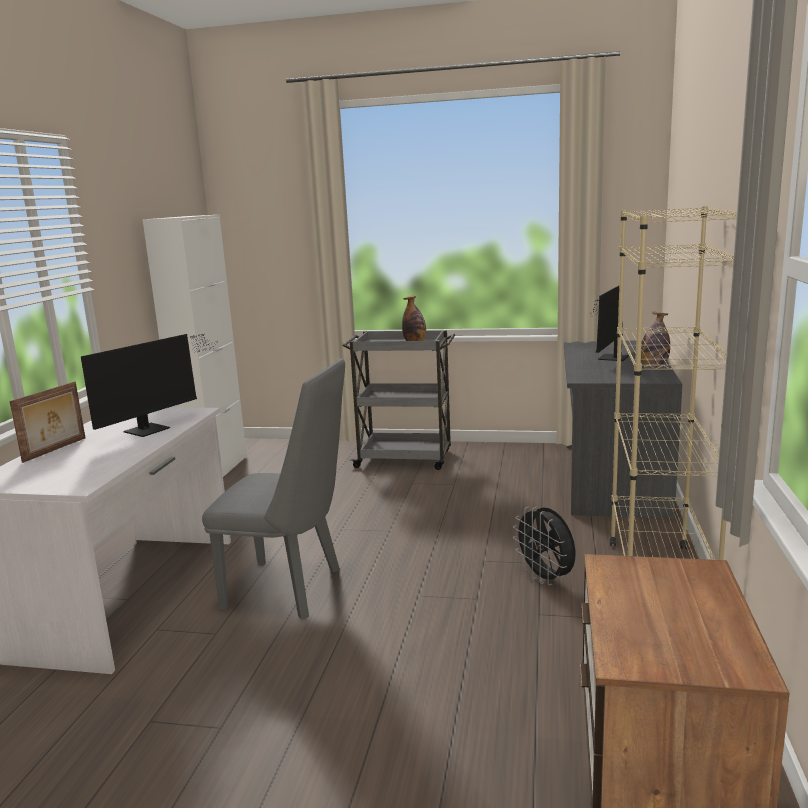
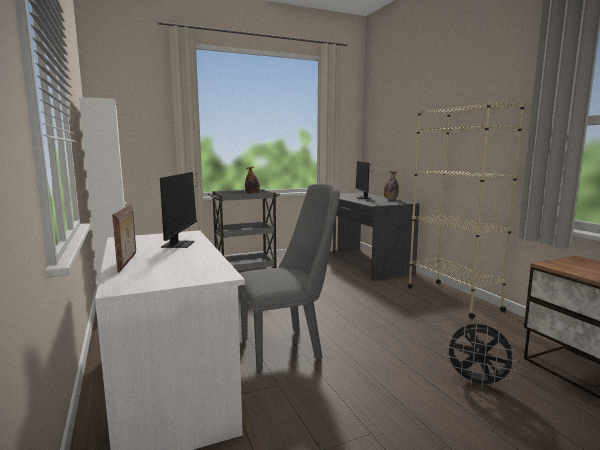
camera: 35 degrees left, 5 degrees down
black fan [513,506,575,585] -> black fan moved to [444,324,517,389]

